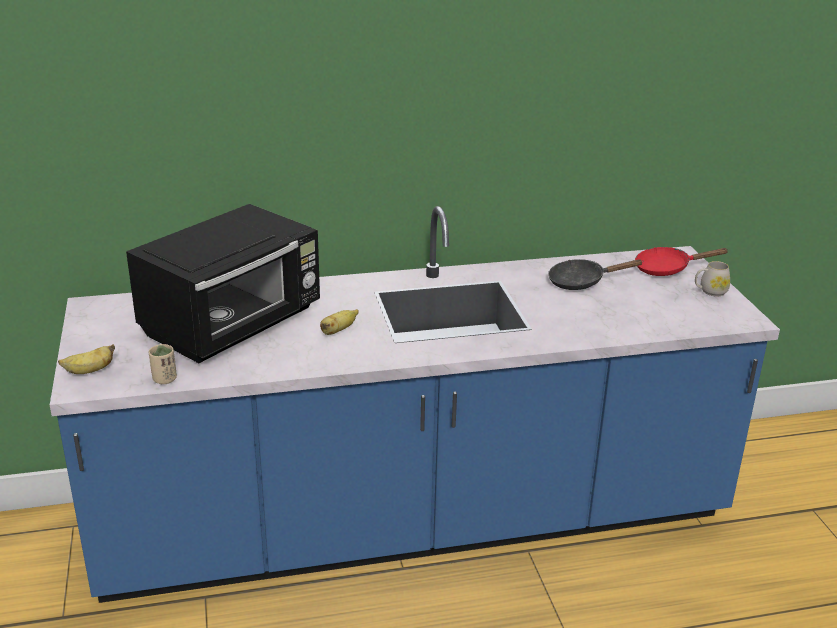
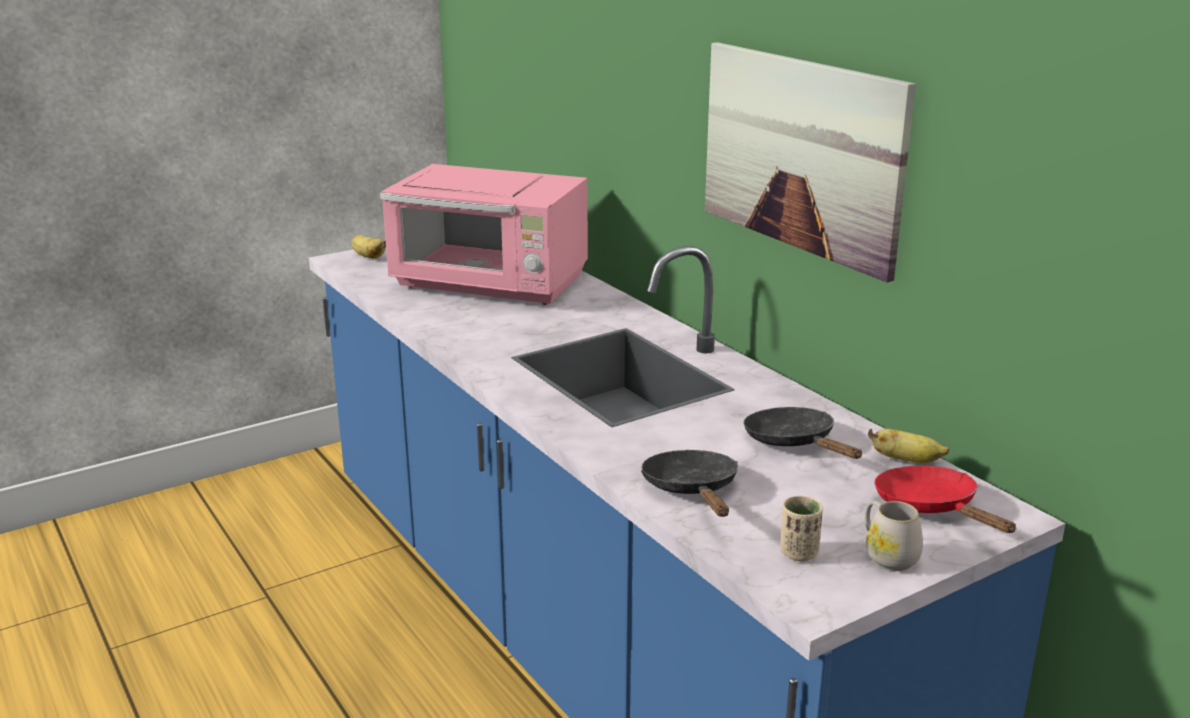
camera: 70 degrees right, 5 degrees down
black microwave [126,204,320,363] -> pink microwave [380,164,588,305]
beige cup [149,344,177,384] -> beige cup moved to [780,496,823,561]
banana [320,309,359,335] -> banana moved to [868,429,949,463]
none -> black frying pan [641,450,738,517]
none -> picture [705,42,916,282]

